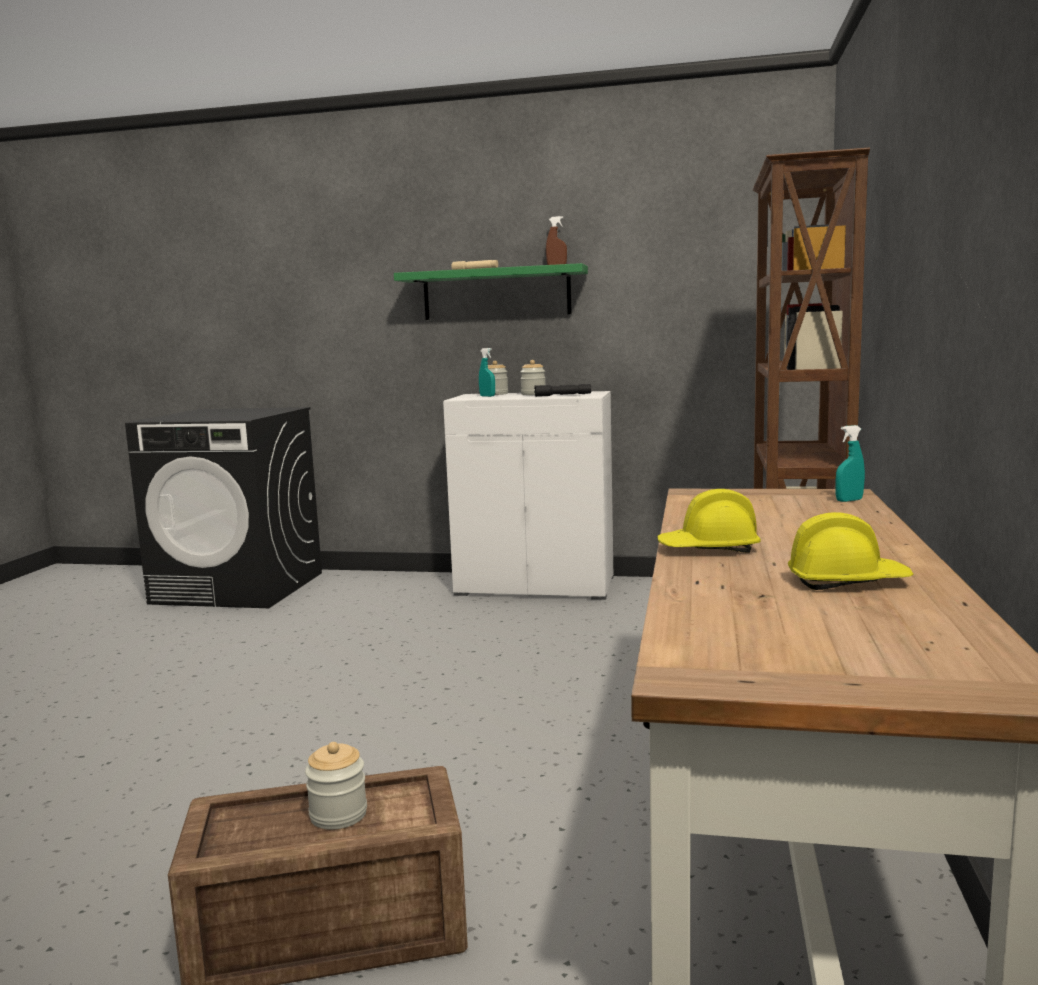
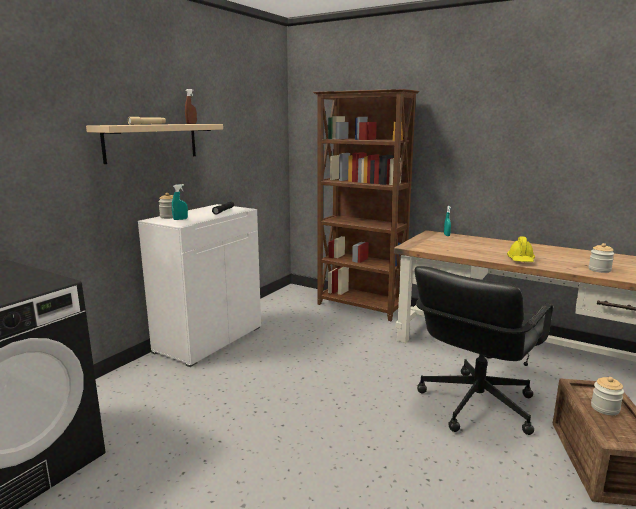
camera: 70 degrees left, 5 degrees up
green shelf [394,263,588,320] -> beige shelf [86,124,223,164]
jar [520,360,546,395] -> jar moved to [588,243,614,273]
yellow hard hat [788,512,913,590] -> none
none -> black office chair [415,266,553,435]

